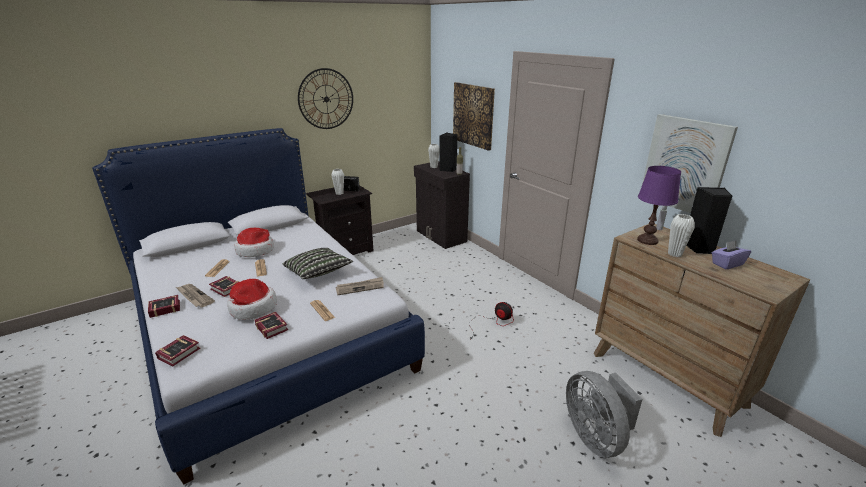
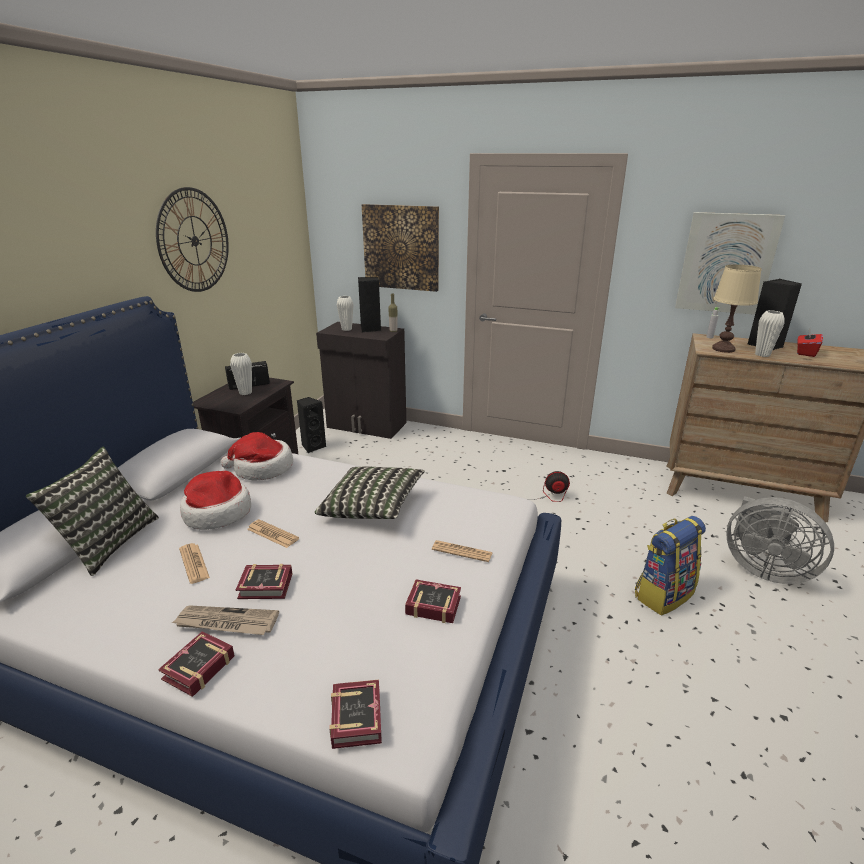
camera: 35 degrees left, 0 degrees up
hat [227,279,277,320] -> hat moved to [220,432,293,480]
newspaper [336,277,384,295] -> none
purple table lamp [637,166,681,245] -> beige table lamp [712,264,762,353]
purple tissue box [712,240,751,269] -> red tissue box [797,329,823,357]
none -> pillow [26,447,159,576]
none -> black speaker [297,397,326,453]
none -> backpack [635,516,706,615]

